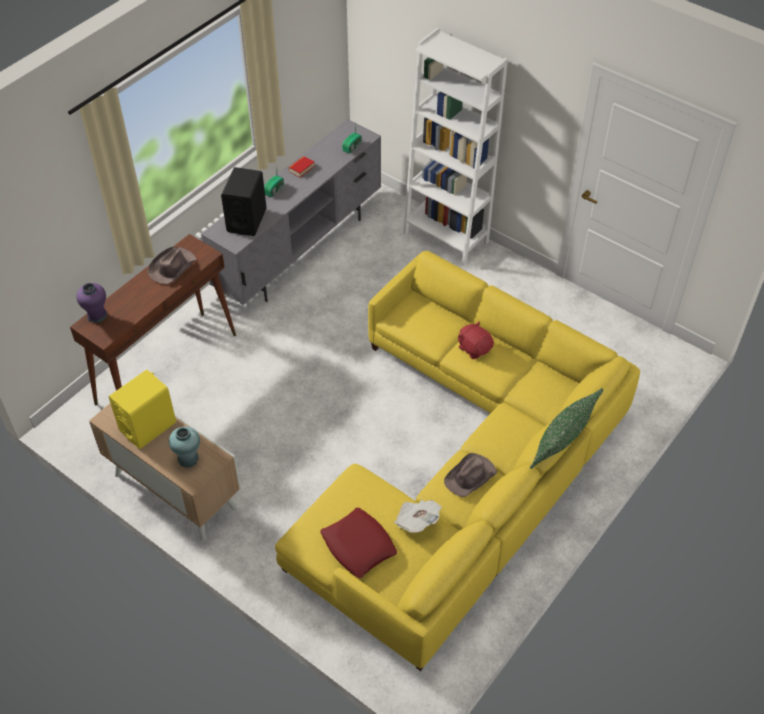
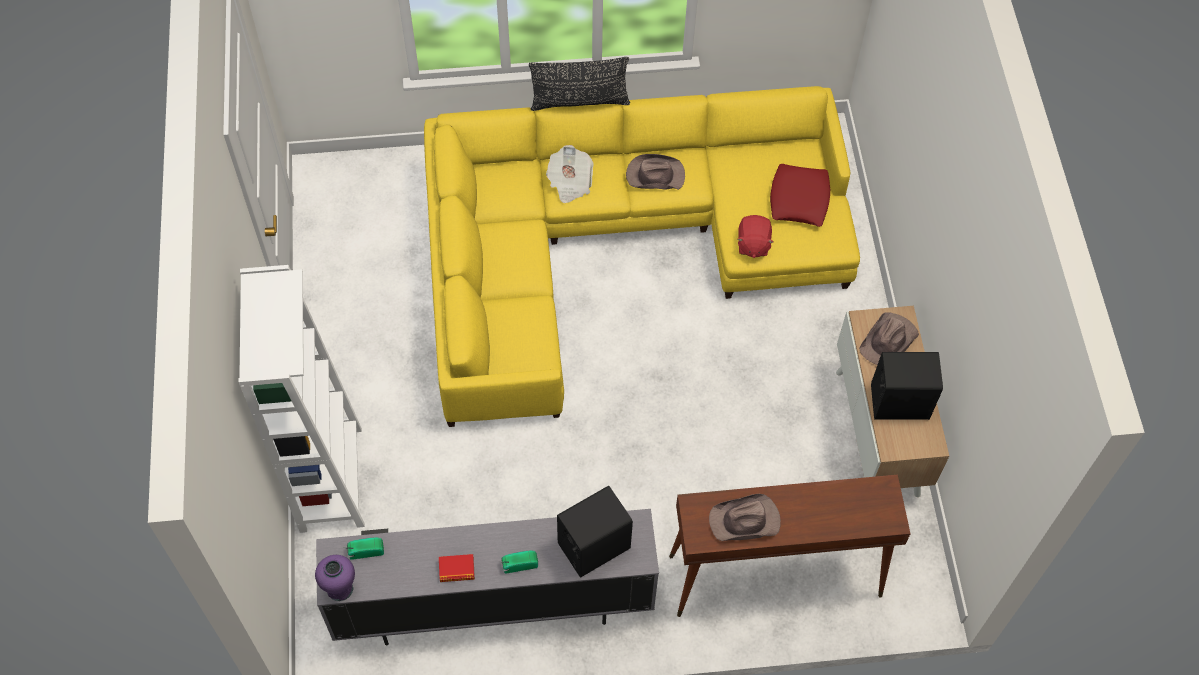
camera: 135 degrees left, 10 degrees up
purple vase [76,283,107,323] -> purple vase moved to [315,555,355,601]
yellow speaker [108,369,176,449] -> black speaker [871,352,943,420]
turquoise vase [169,427,200,468] -> brown hat [859,312,919,365]
newspaper [394,500,442,533] -> newspaper moved to [546,145,594,203]
red plush toy [458,321,494,359] -> red plush toy moved to [737,215,774,258]
green pillow [530,388,603,469] -> black pillow [529,57,630,111]

